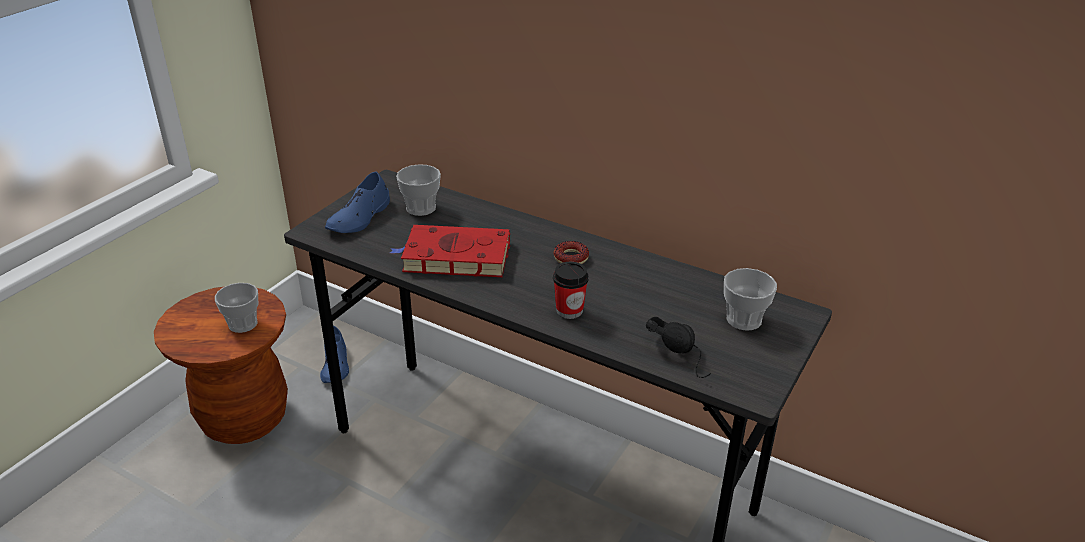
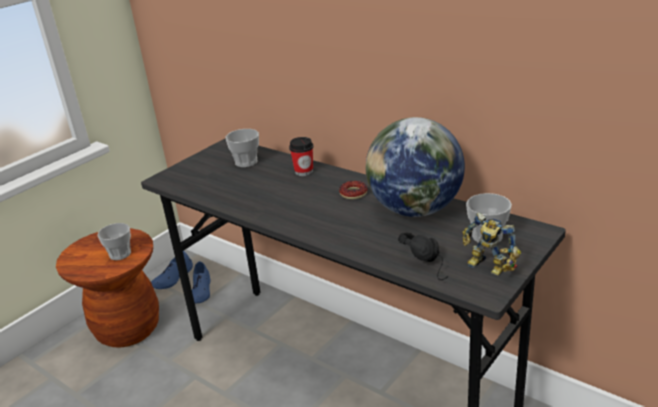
camera: 10 degrees right, 5 degrees down
blue shoe [325,171,390,233] -> blue shoe moved to [151,251,193,289]
red book [390,225,510,277] -> none
cup [553,262,589,319] -> cup moved to [289,137,313,176]
none -> globe [366,117,465,217]
none -> toy robot [462,212,521,275]

